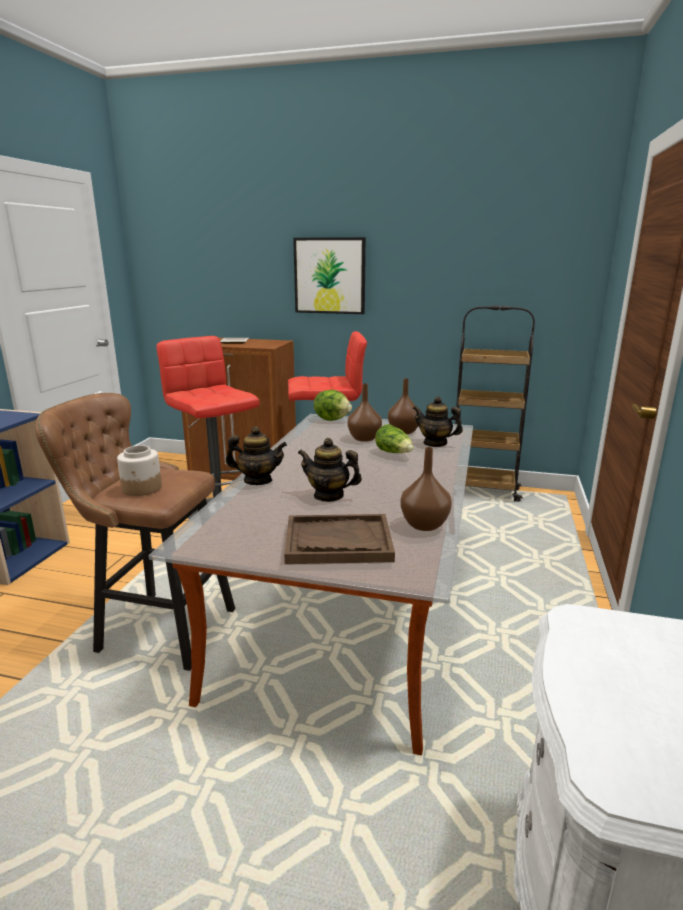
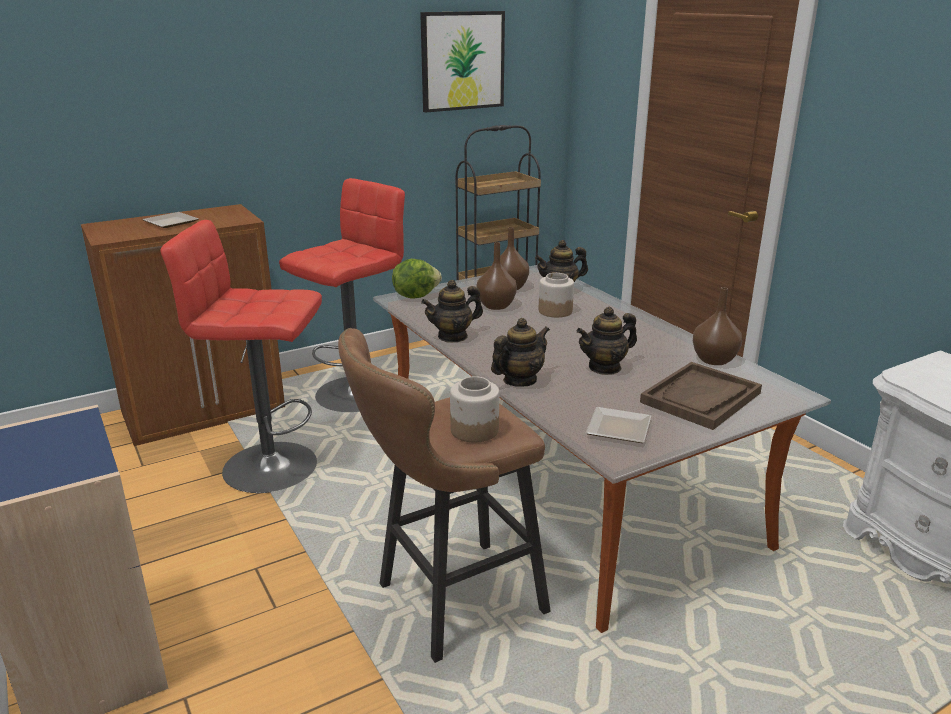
camera: 45 degrees left, 5 degrees up
picture [293,237,366,314] -> picture moved to [420,11,505,112]
lettuce [375,424,414,453] -> jar [539,273,574,317]
none -> teapot [421,280,483,343]
none -> plate [586,407,651,443]

